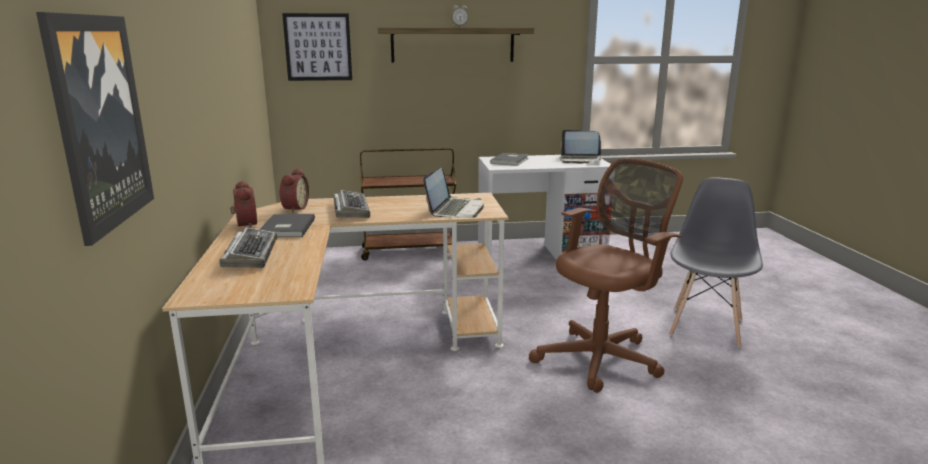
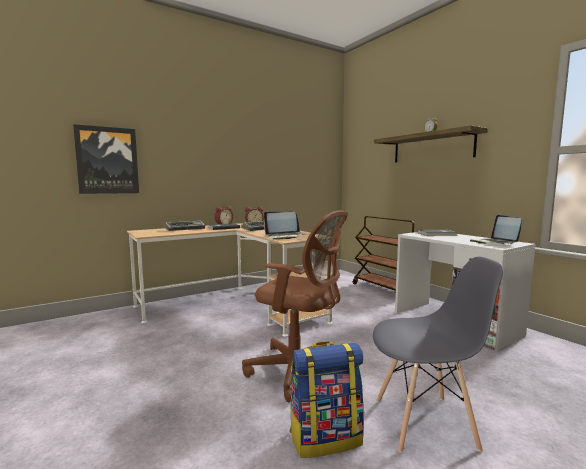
camera: 65 degrees right, 10 degrees down
picture [282,13,352,81] -> none
none -> backpack [290,341,364,458]

